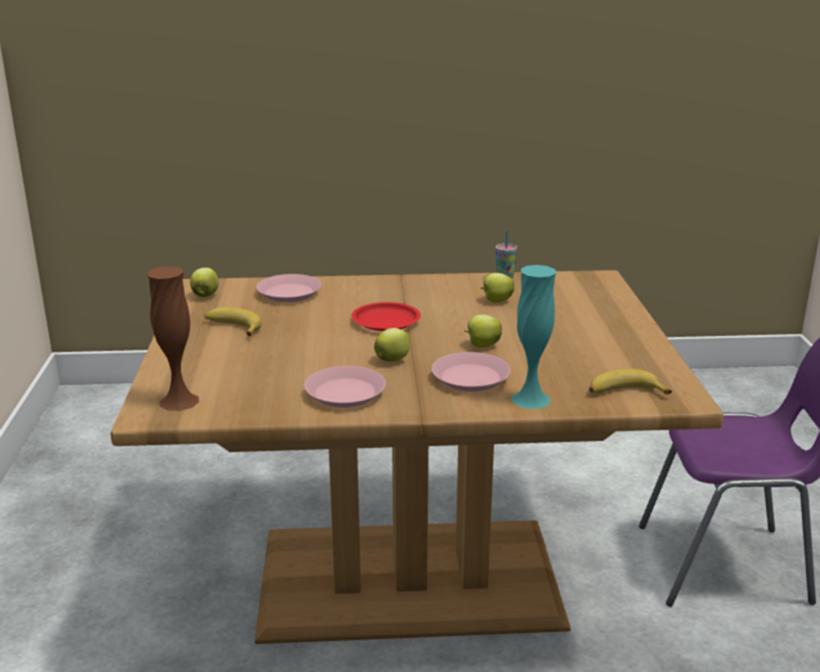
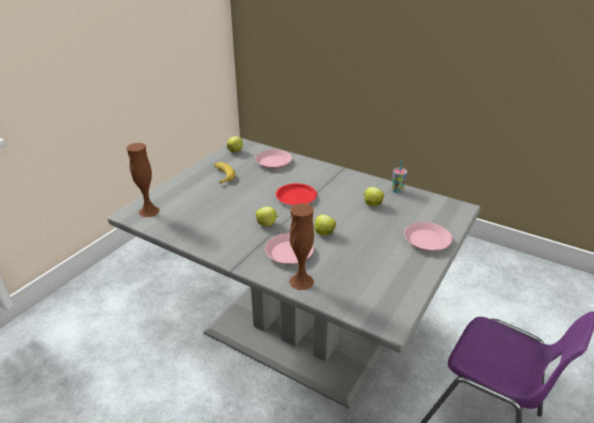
camera: 35 degrees right, 10 degrees up
brown dining table [110,270,724,644] -> grey dining table [108,138,481,409]
pink plate [304,366,386,408] -> pink plate moved to [404,222,452,251]
turquoise vase [511,265,556,409] -> brown vase [289,203,314,290]
banana [589,369,672,394] -> none

